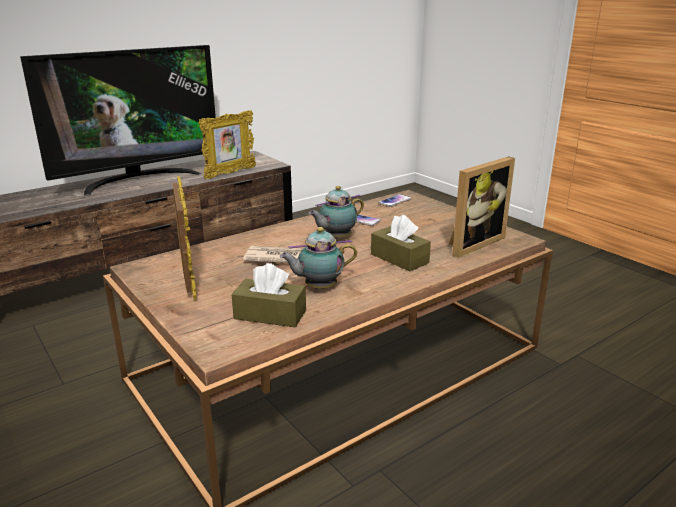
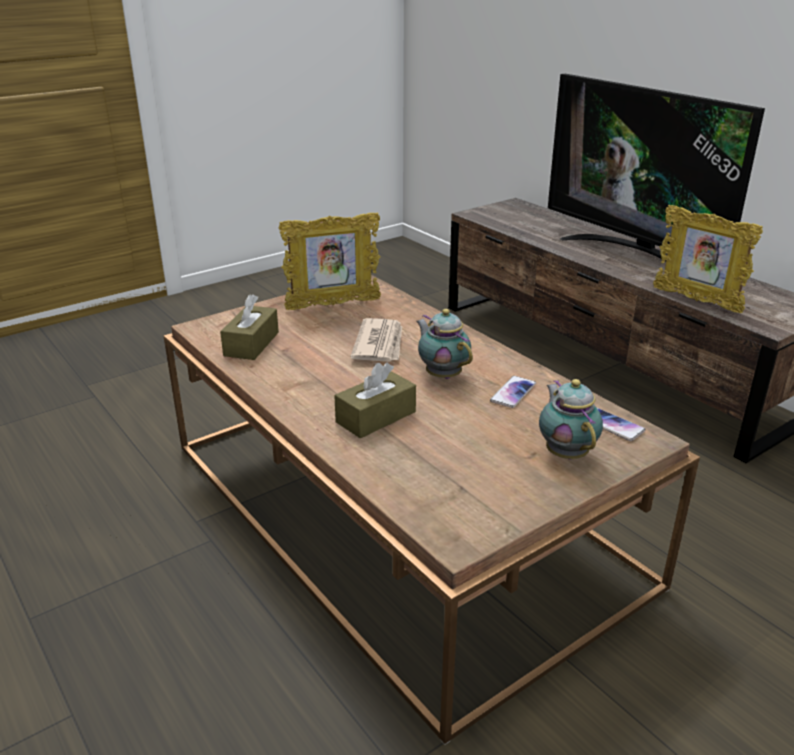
camera: 90 degrees right, 5 degrees up
teapot [280,227,357,289] -> teapot moved to [539,379,603,459]
picture frame [449,156,515,258] -> none

